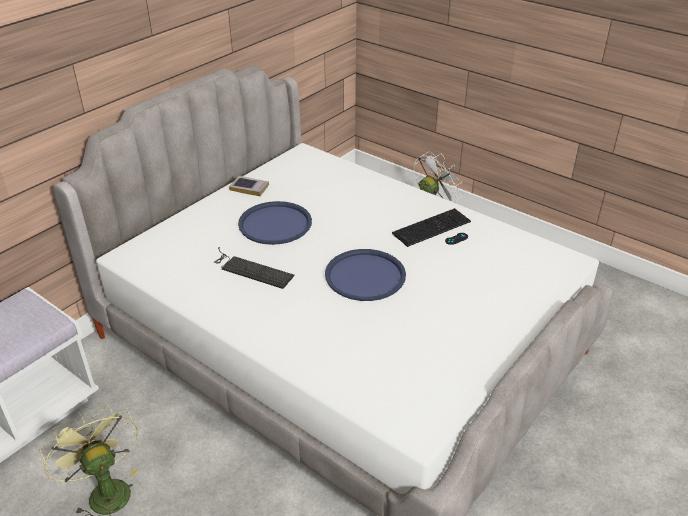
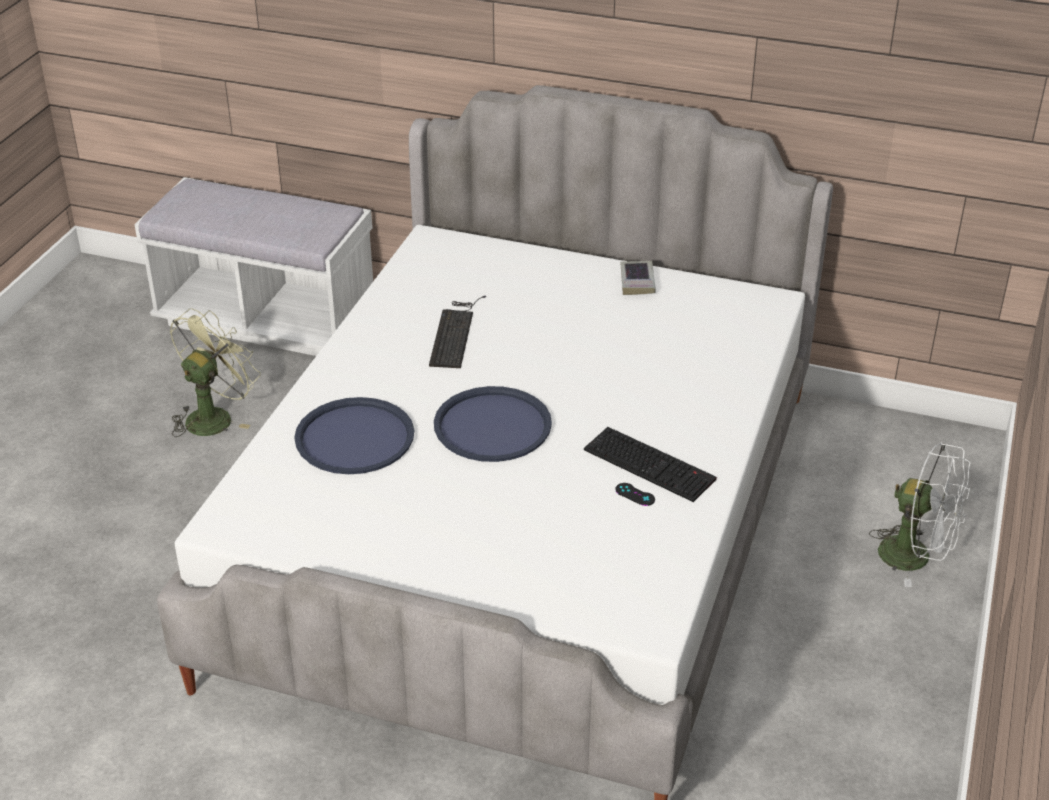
camera: 70 degrees right, 0 degrees up
blue tray [238,201,312,245] -> blue tray moved to [294,397,414,474]

